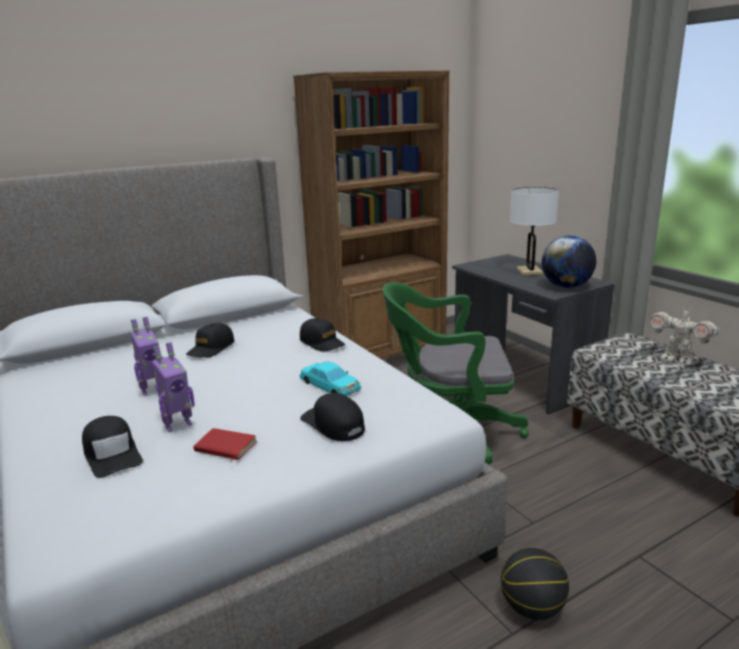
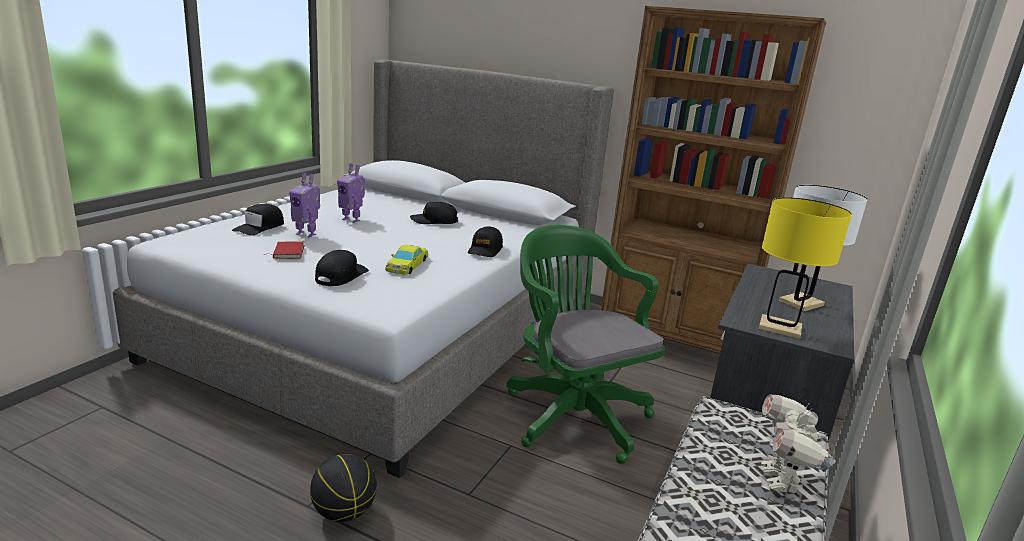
camera: 55 degrees right, 0 degrees up
turquoise toy car [300,361,361,396] -> yellow toy car [385,245,428,275]
globe [542,235,596,288] -> yellow table lamp [759,197,852,339]

